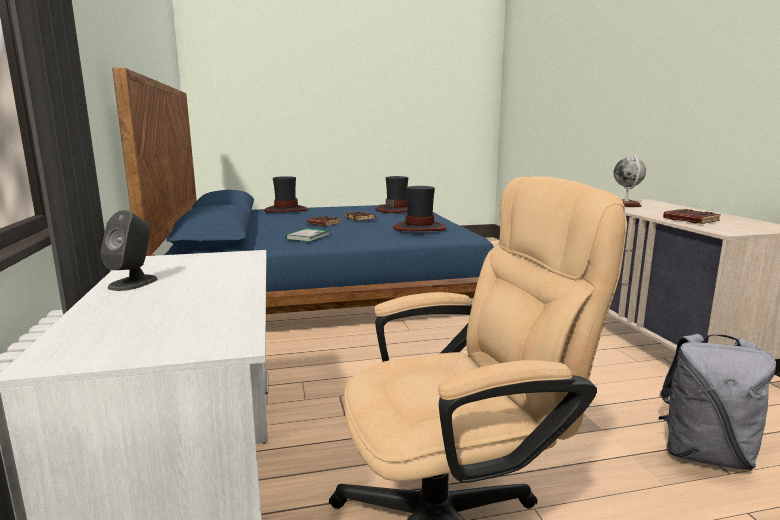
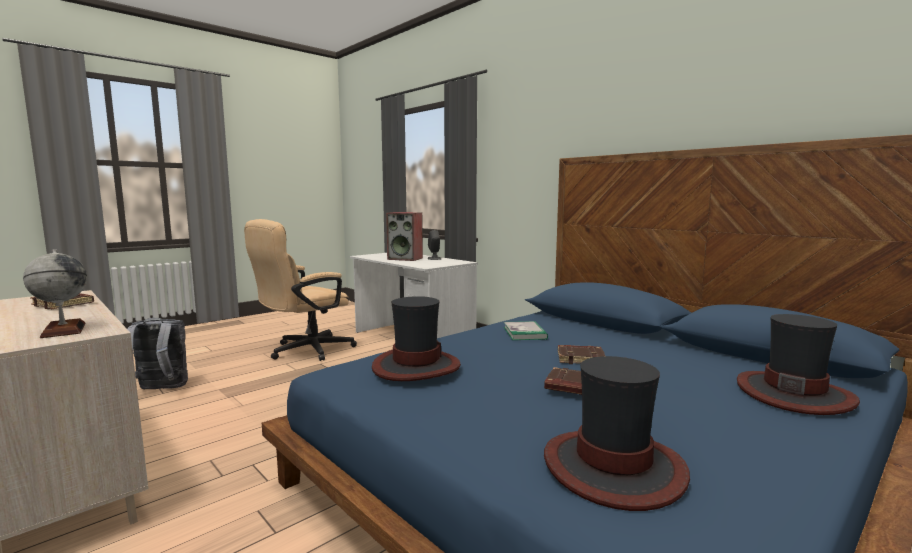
camera: 150 degrees right, 5 degrees down
none -> speaker [386,212,423,261]

